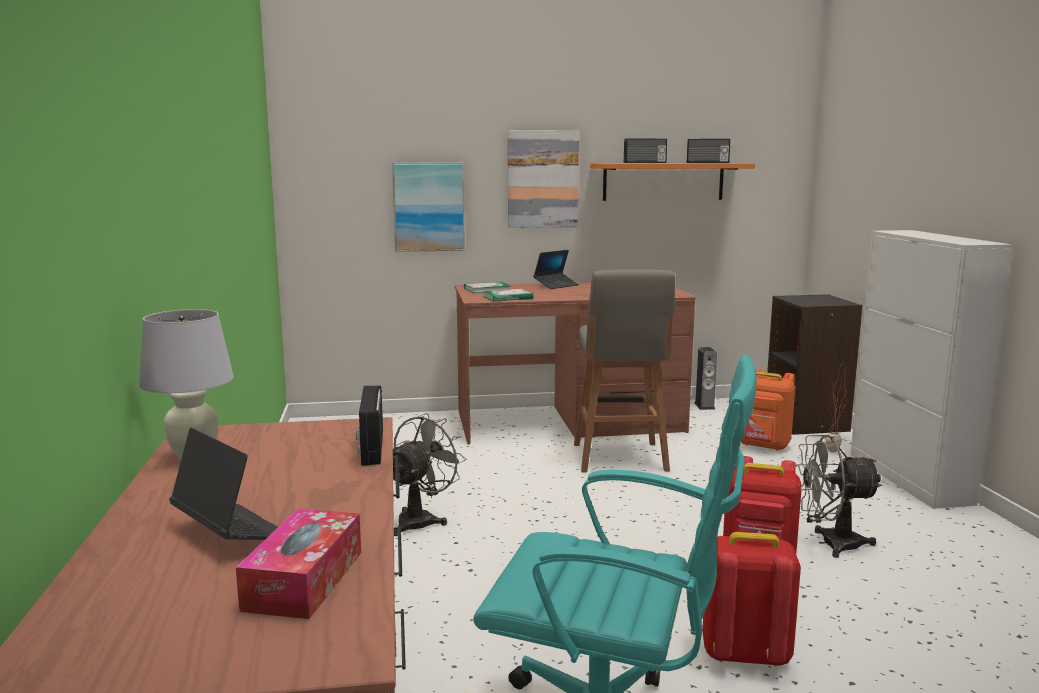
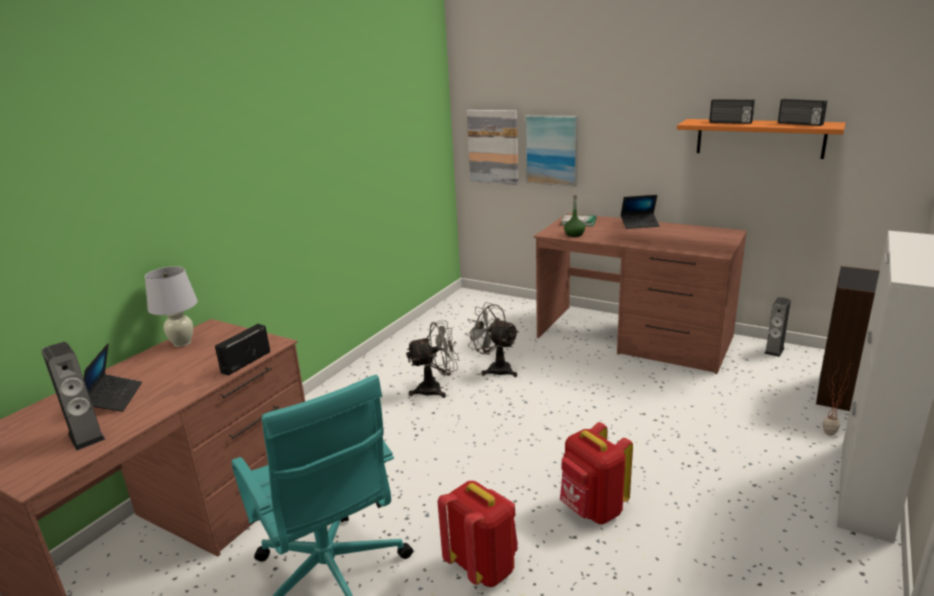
camera: 40 degrees right, 10 degrees up
tissue box [236,509,361,619] -> speaker [42,342,105,450]
book [483,289,534,301] -> green bottle [564,195,585,237]
picture [508,130,579,228] -> picture moved to [467,110,518,185]
grey stool [574,269,675,472] -> none
orange backpack [741,369,795,451] -> none
grey fan [796,435,882,558] -> grey fan moved to [465,302,519,377]

